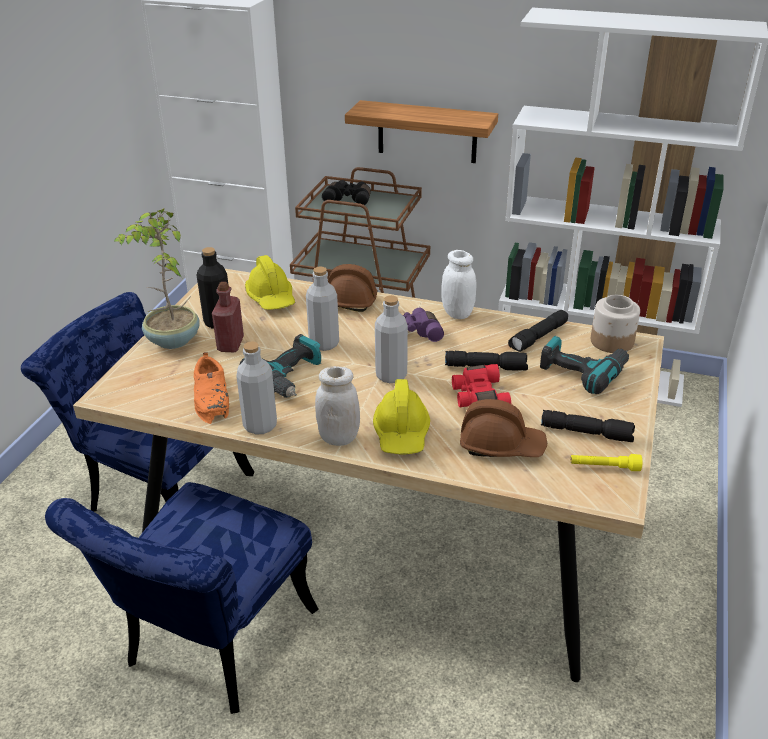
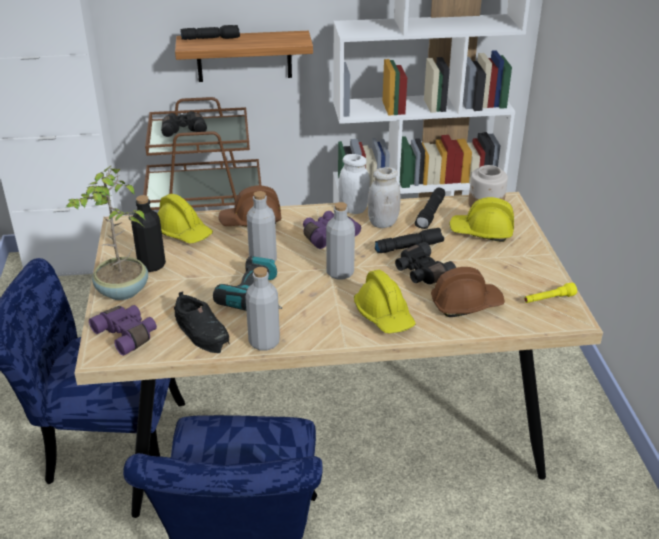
camera: 25 degrees left, 0 degrees up
orange shoe [194,352,229,424] -> black shoe [174,291,230,353]
red bottle [212,282,244,352] -> none
white jar [315,366,360,446] -> white jar moved to [368,167,400,228]
red binoculars [452,364,511,407] -> black binoculars [395,242,456,284]
power drill [540,336,629,394] -> yellow hard hat [450,197,514,242]
black flashlight [541,410,635,442] -> black flashlight moved to [181,25,240,40]
none -> purple binoculars [89,305,157,356]

